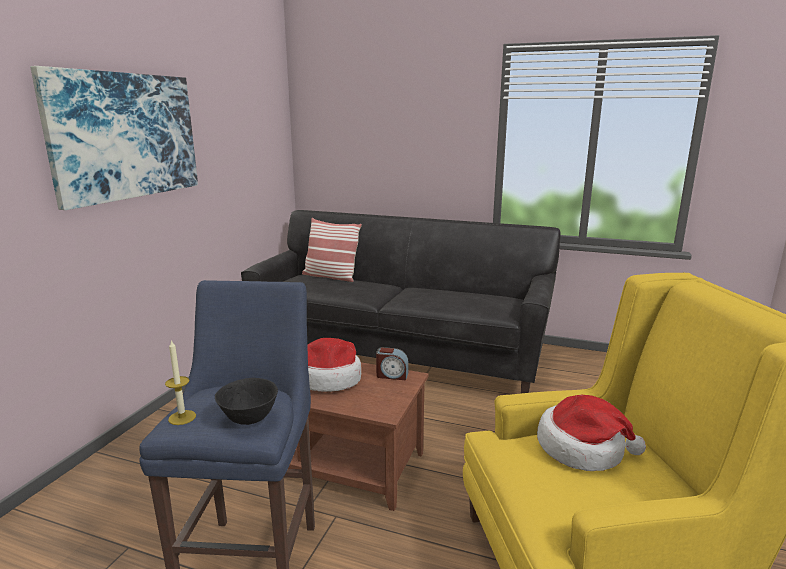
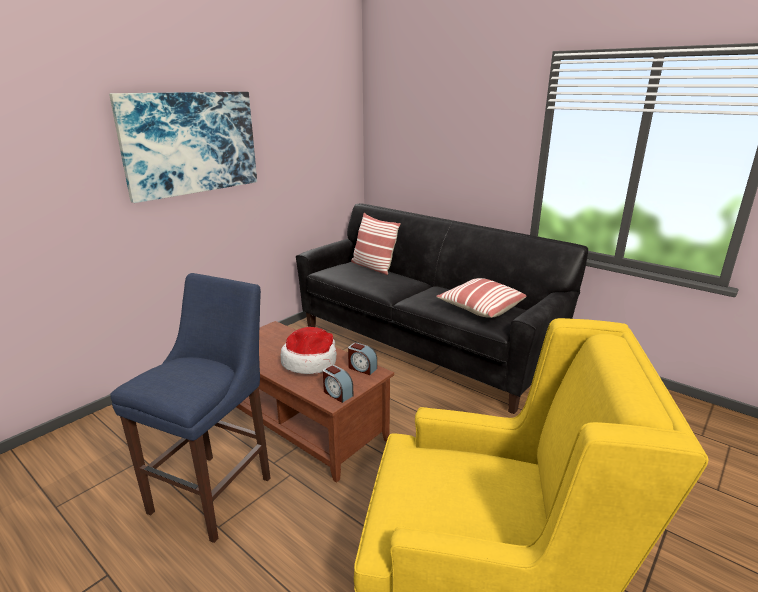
camera: 20 degrees right, 5 degrees up
candle [165,339,196,425] -> none
black bowl [215,378,278,425] -> none
hat [537,395,646,471] -> none
none -> alarm clock [323,365,354,403]
none -> pillow [436,278,527,318]

